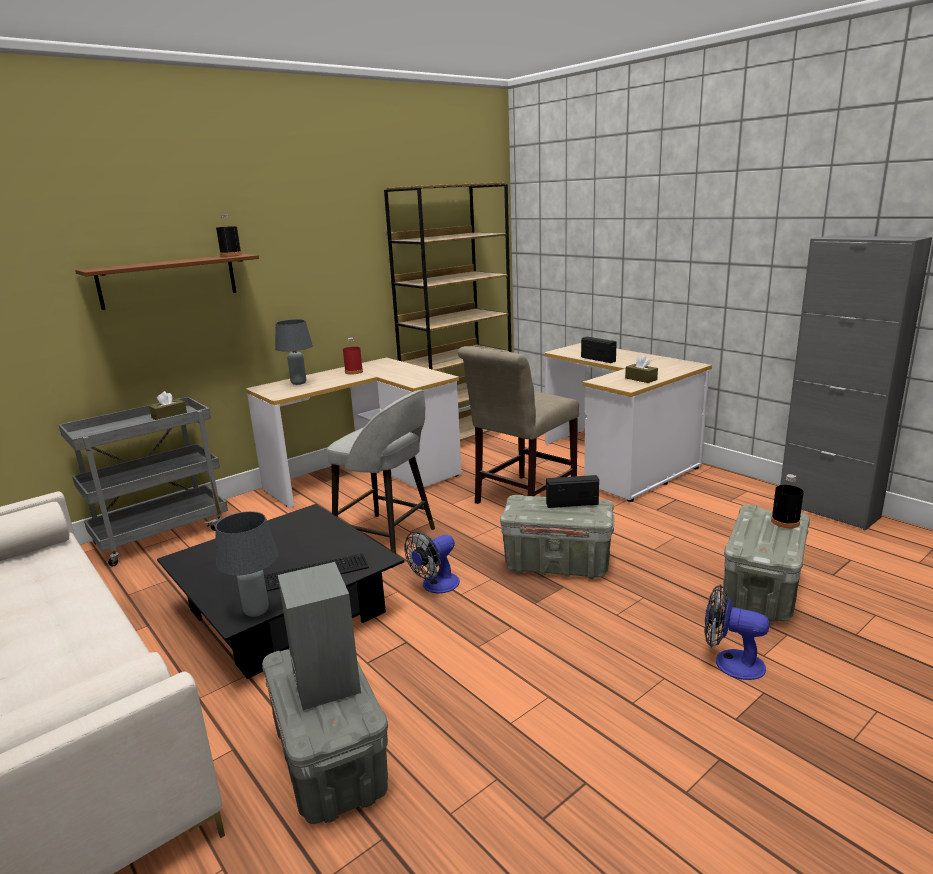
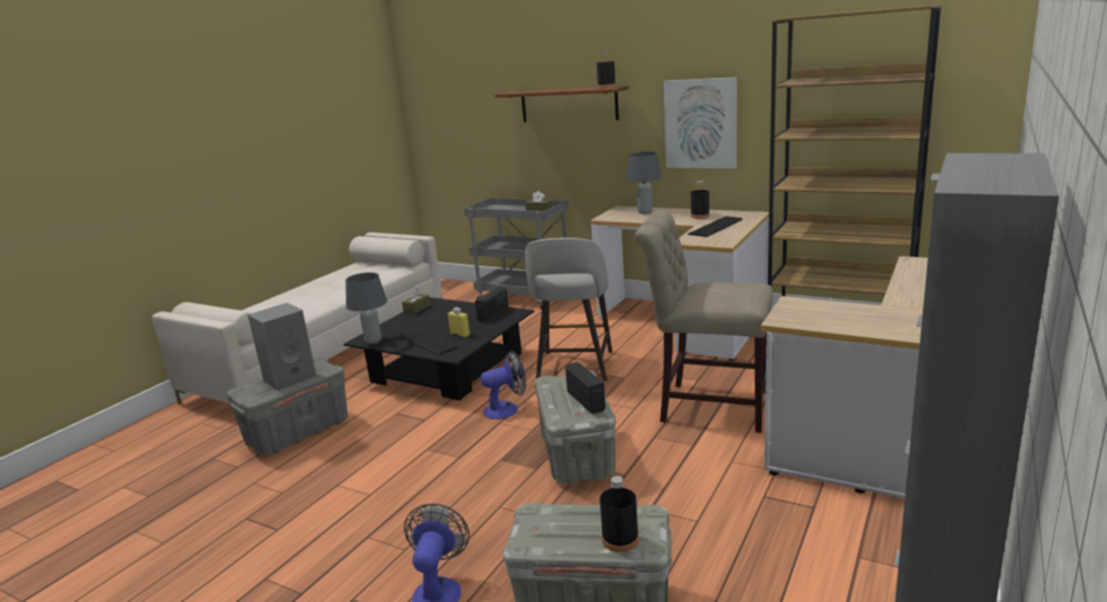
camera: 70 degrees right, 0 degrees up
red bottle [343,338,363,374] -> black bottle [691,180,710,219]
fan [404,532,460,593] -> fan turned 135 degrees clockwise [481,351,526,419]
radio [581,337,617,363] -> radio moved to [475,287,508,323]
brown tissue box [625,355,658,383] -> brown tissue box moved to [402,288,430,314]
none -> yellow bottle [448,307,470,337]
none -> picture [664,77,737,169]
none -> keyboard [688,216,743,237]

